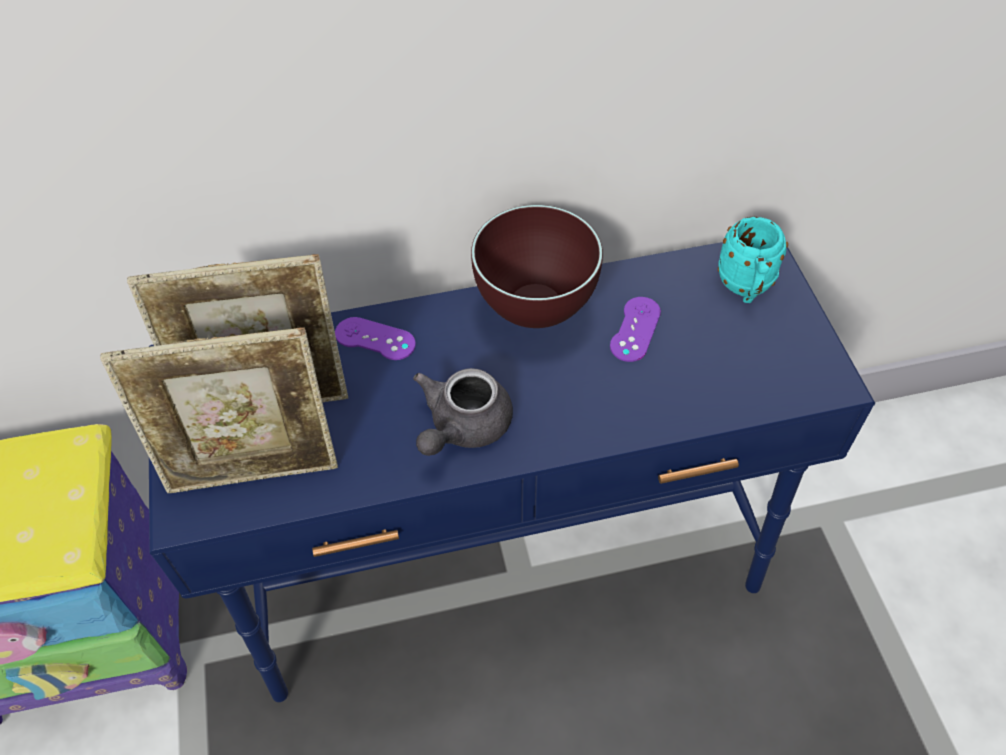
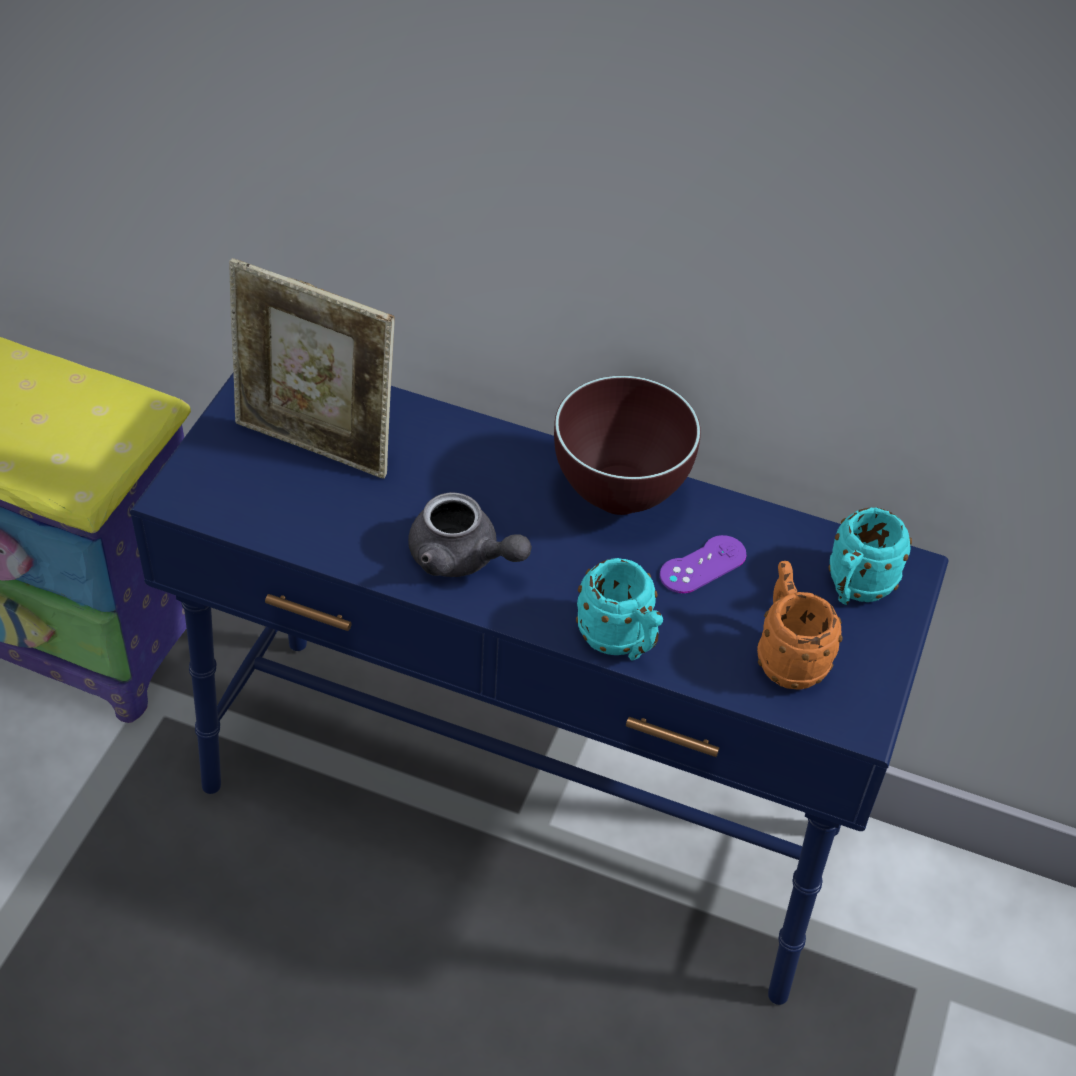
camera: 30 degrees right, 5 degrees down
picture frame [100,327,338,493] -> none
purple game controller [335,317,416,360] -> none
grey teapot [413,368,513,456] -> grey teapot turned 120 degrees counterclockwise [408,492,532,577]
none -> turquoise mug [576,558,663,660]
none -> orange mug [757,561,843,690]

